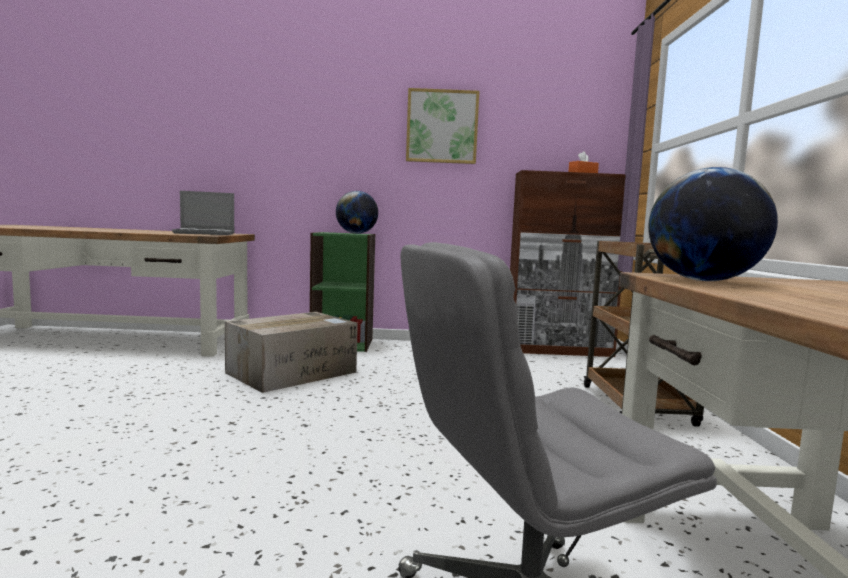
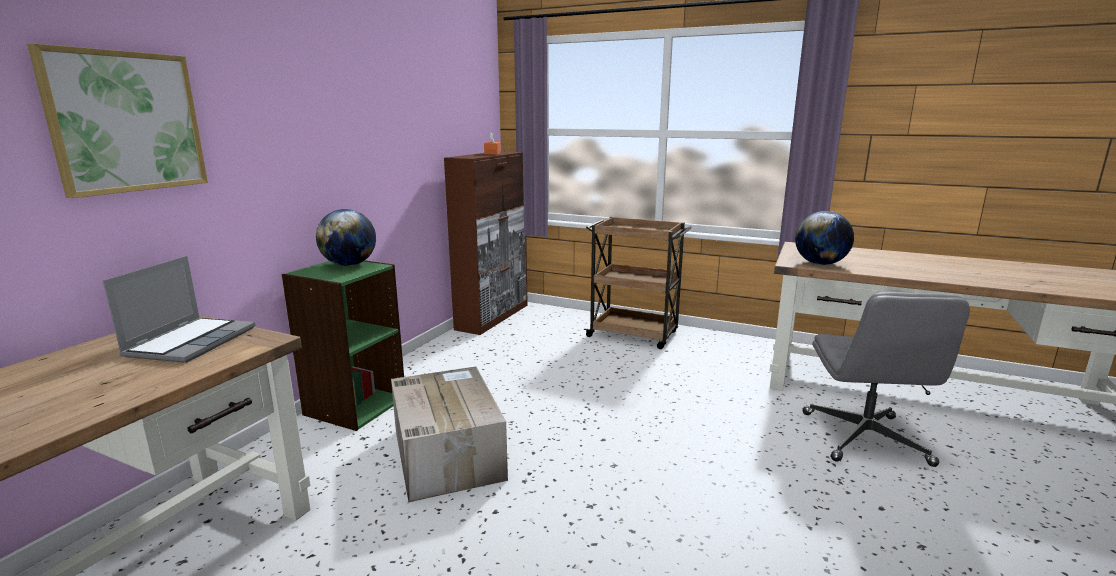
camera: 65 degrees left, 10 degrees up
picture [406,88,479,164] -> picture moved to [27,43,208,198]

